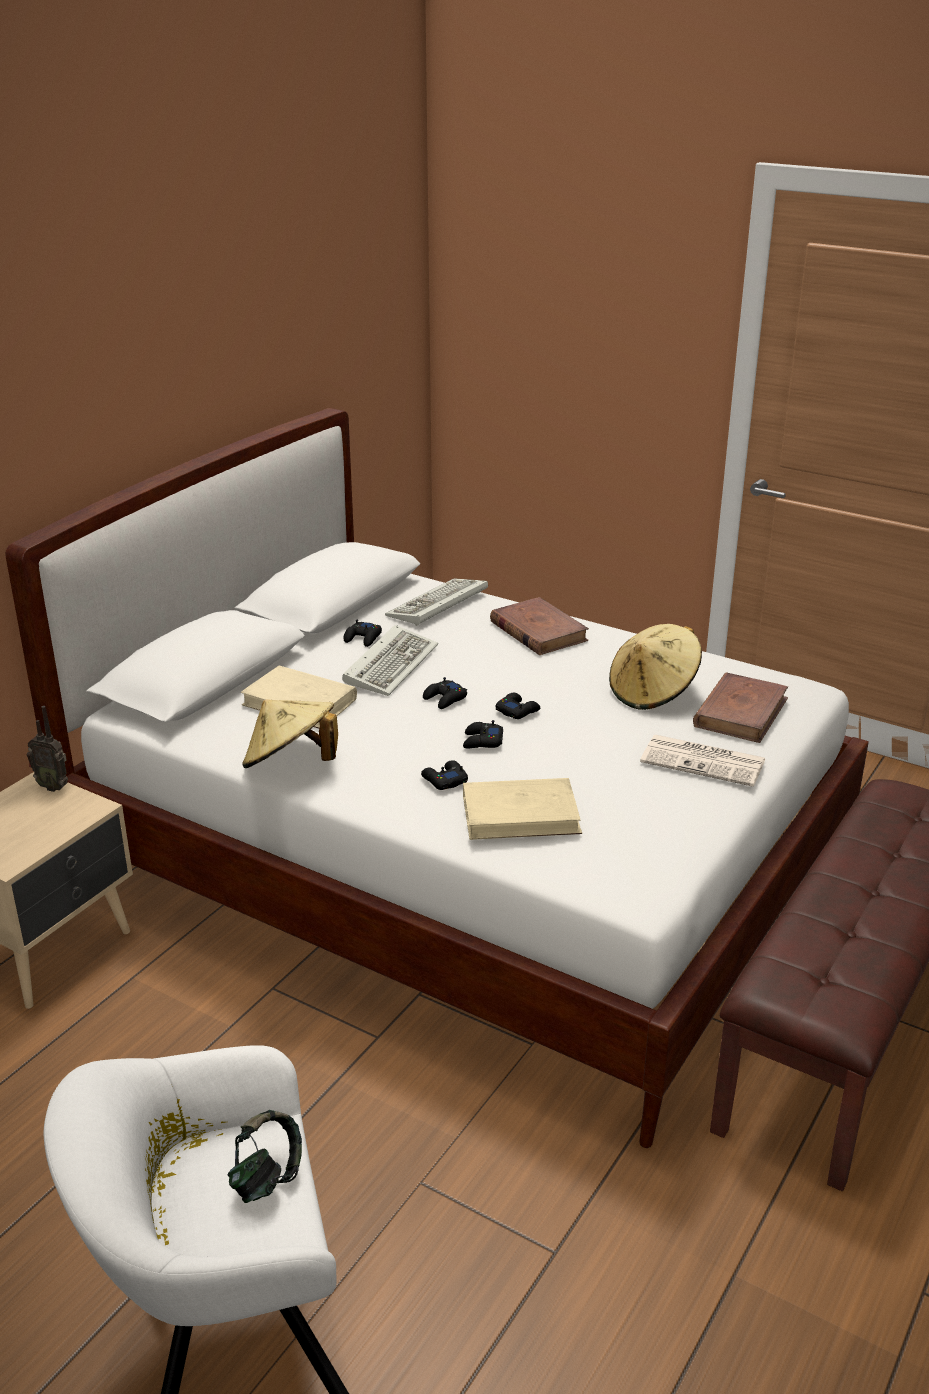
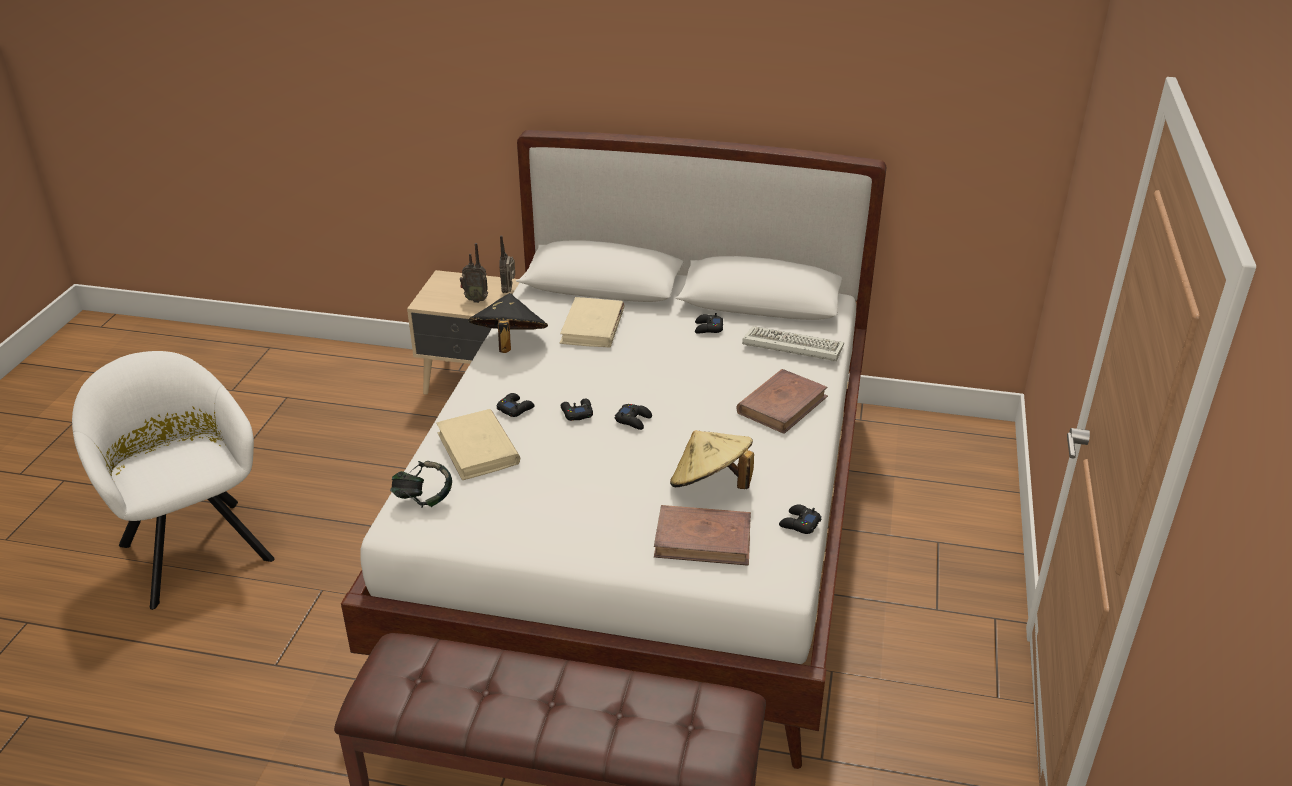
camera: 70 degrees right, 5 degrees up
headphones [228,1110,302,1203] -> headphones moved to [390,461,452,508]
beige hat [242,699,338,768] -> black hat [469,293,548,353]
keyboard [342,625,438,696] -> none
black game controller [423,677,467,709] -> black game controller moved to [779,504,822,534]
newspaper [640,735,766,787] -> none
none -> radio [460,243,488,303]

